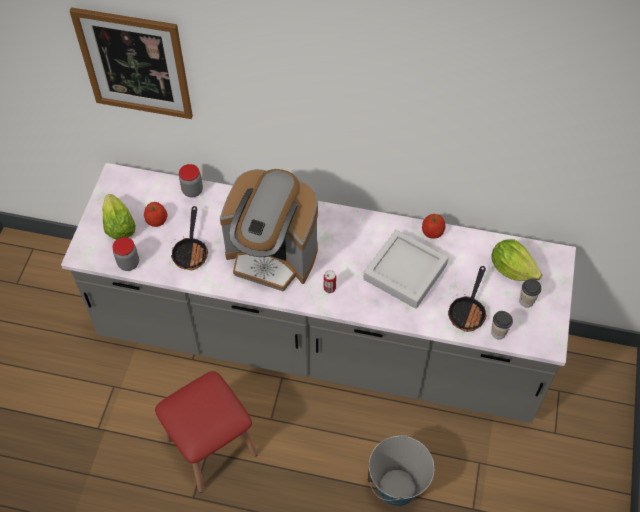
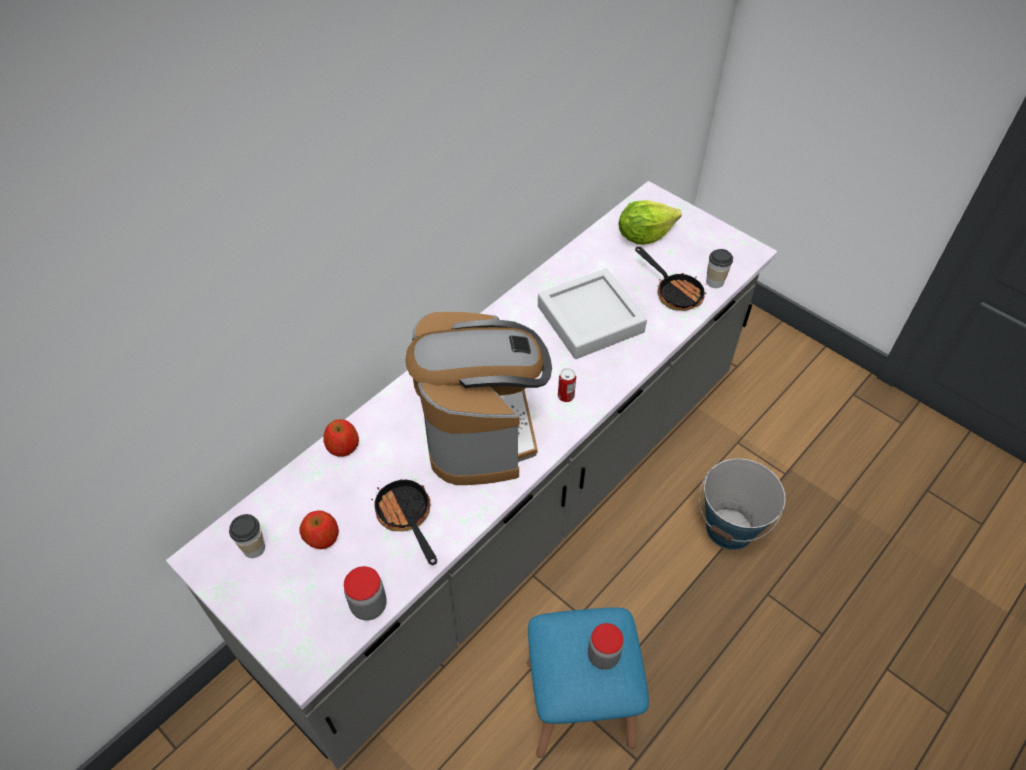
camera: 60 degrees left, 5 degrees down
picture [69,7,193,119] -> none
lettuce [102,194,136,240] -> none
red stool [155,371,258,493] -> blue stool [527,607,649,758]
frying pan [171,206,208,270] -> frying pan turned 150 degrees counterclockwise [371,479,437,565]
jar [179,164,203,197] -> jar moved to [588,623,623,670]
coffee machine [220,169,318,292] -> coffee machine turned 60 degrees counterclockwise [405,312,552,485]
apple [422,214,445,239] -> apple moved to [323,419,359,457]
cup [519,279,541,308] -> cup moved to [229,514,265,558]

